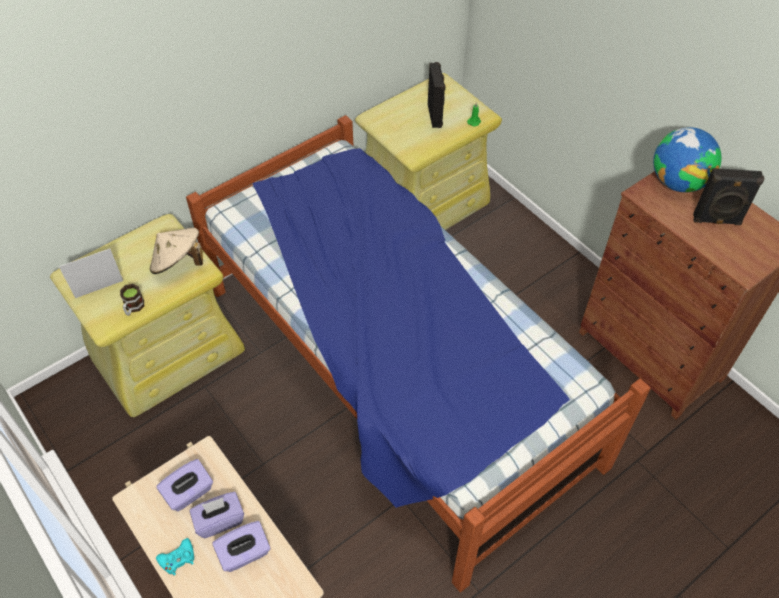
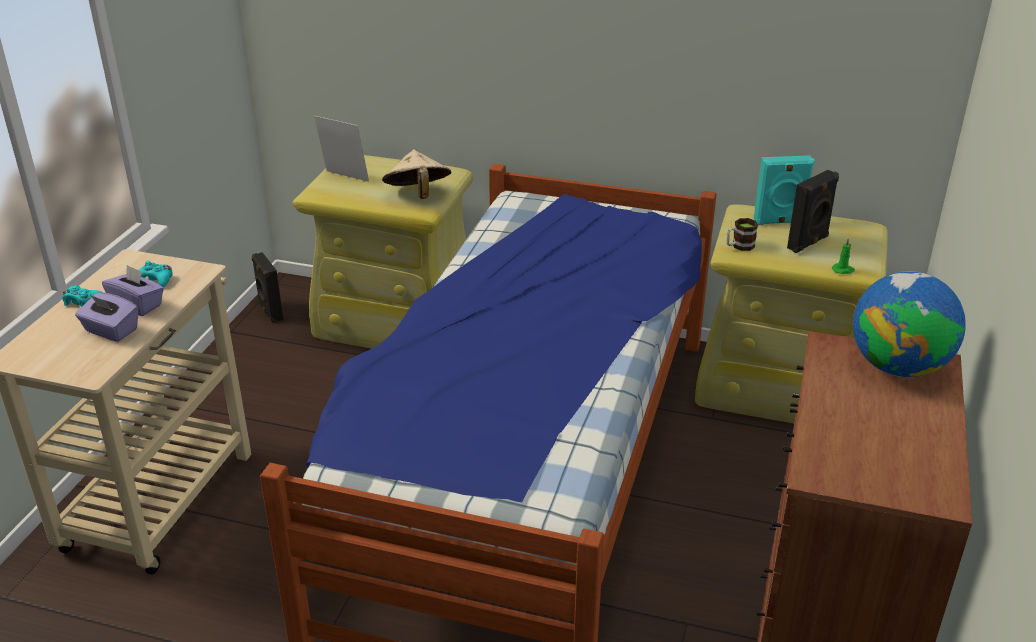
camera: 55 degrees right, 20 degrees down
mug [120,284,144,316] -> mug moved to [727,218,758,251]
purple tissue box [157,459,213,511] -> turquoise game controller [139,261,173,287]
black speaker [693,168,764,225] -> black speaker moved to [251,252,284,323]
none -> turquoise speaker [754,155,815,225]

